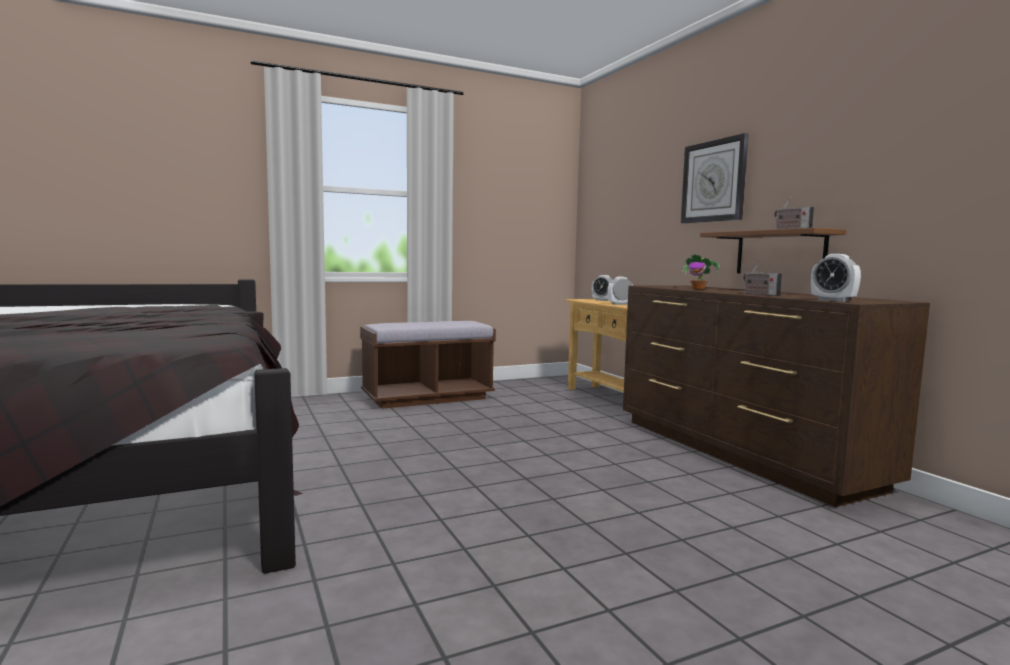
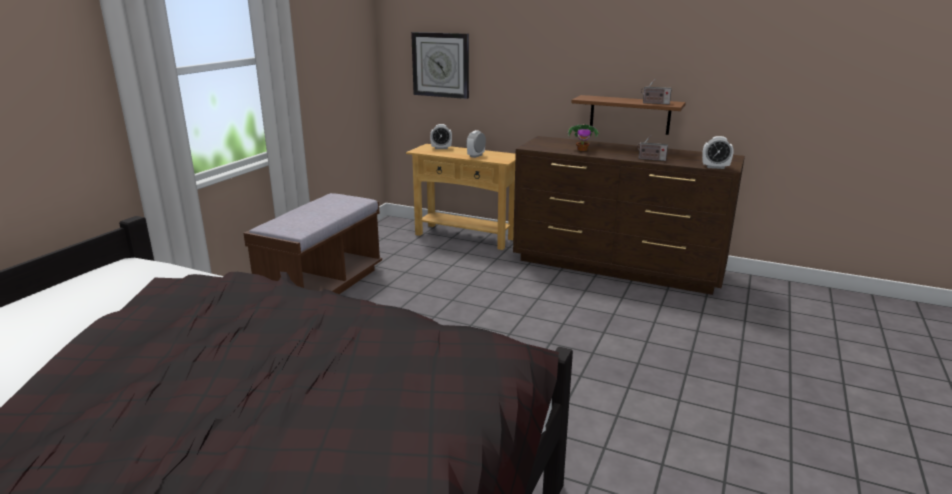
camera: 40 degrees left, 15 degrees up
wall clock [681,133,748,223] -> wall clock moved to [411,32,469,99]

